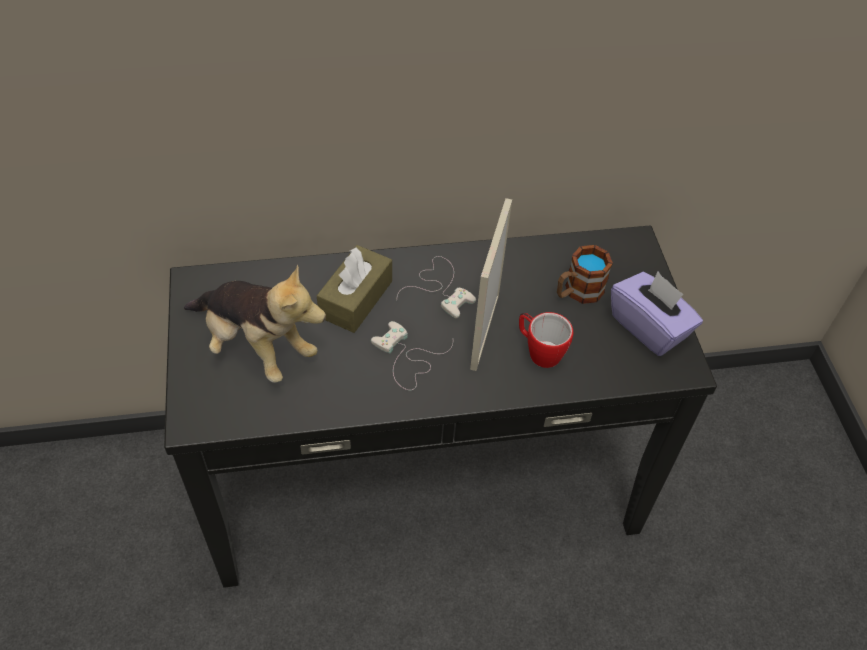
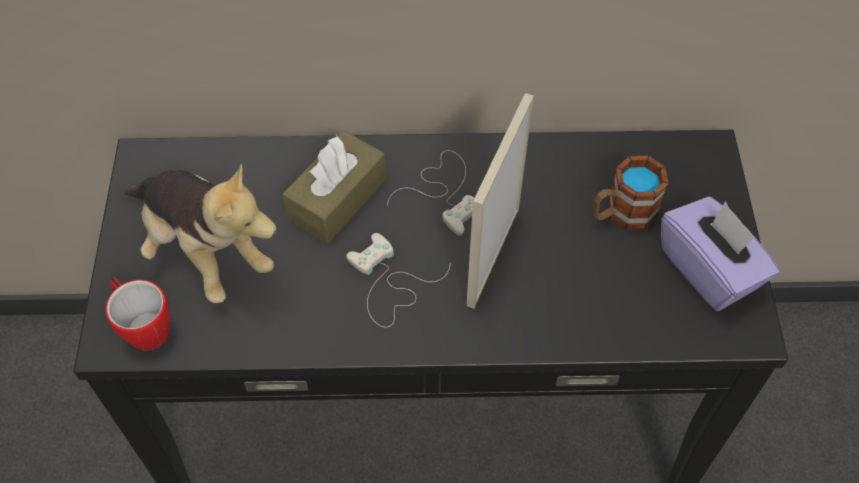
camera: 10 degrees right, 5 degrees up
mug [519,312,573,368] -> mug moved to [105,277,170,351]

